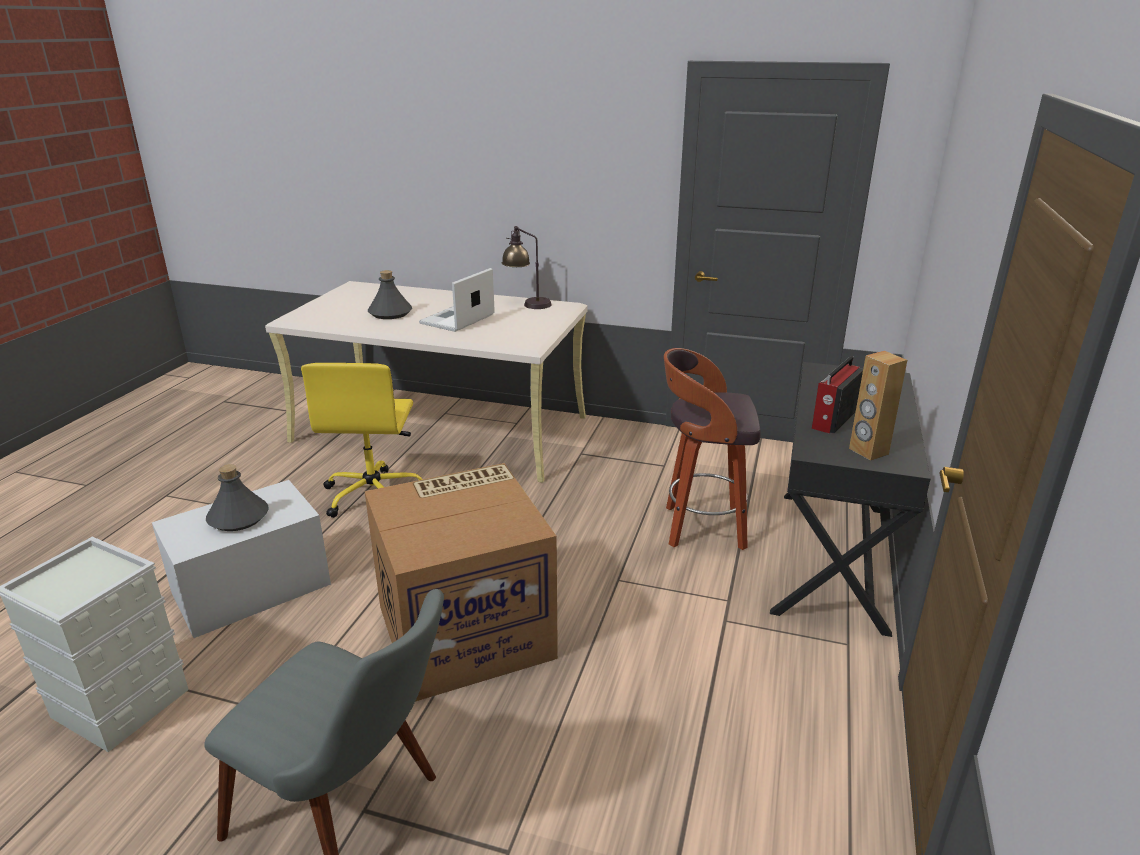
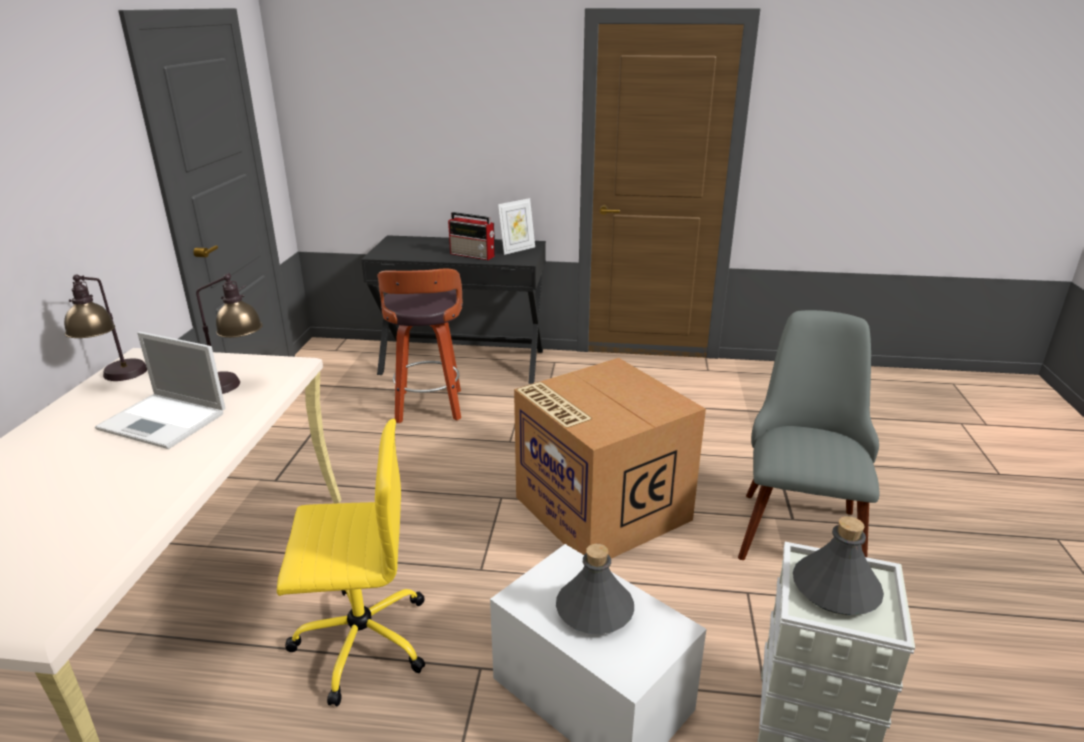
camera: 100 degrees left, 0 degrees up
grey bottle [368,270,412,319] -> grey bottle moved to [793,516,884,615]
brown speaker [849,351,907,461] -> picture frame [498,198,535,255]
none -> table lamp [196,273,263,394]

